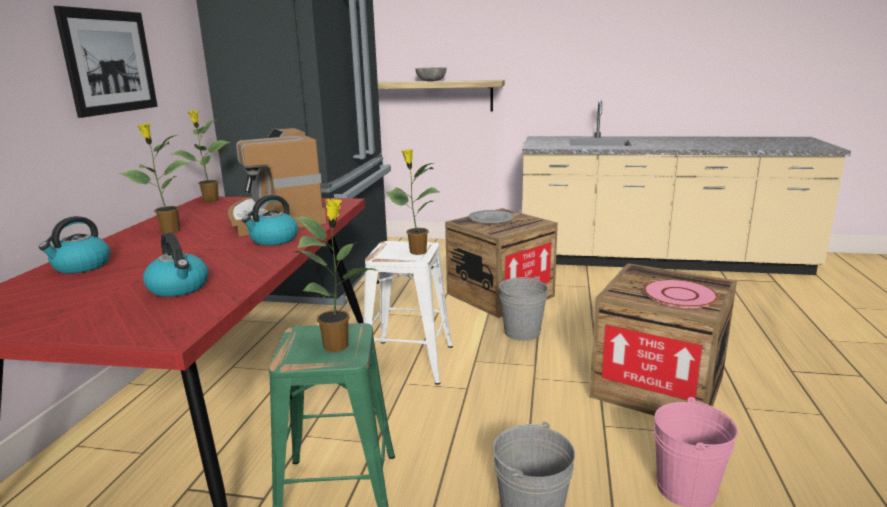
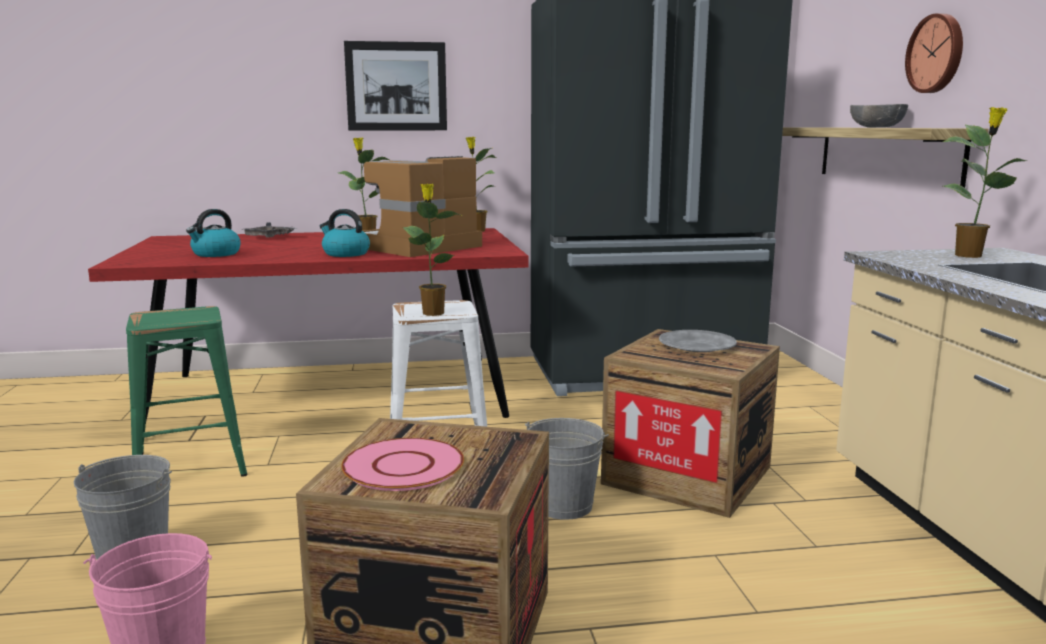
camera: 70 degrees right, 5 degrees down
kettle [39,216,110,274] -> grey tray [244,222,297,238]
potted plant [293,198,379,352] -> potted plant moved to [942,107,1027,258]
none -> wall clock [905,13,963,93]

